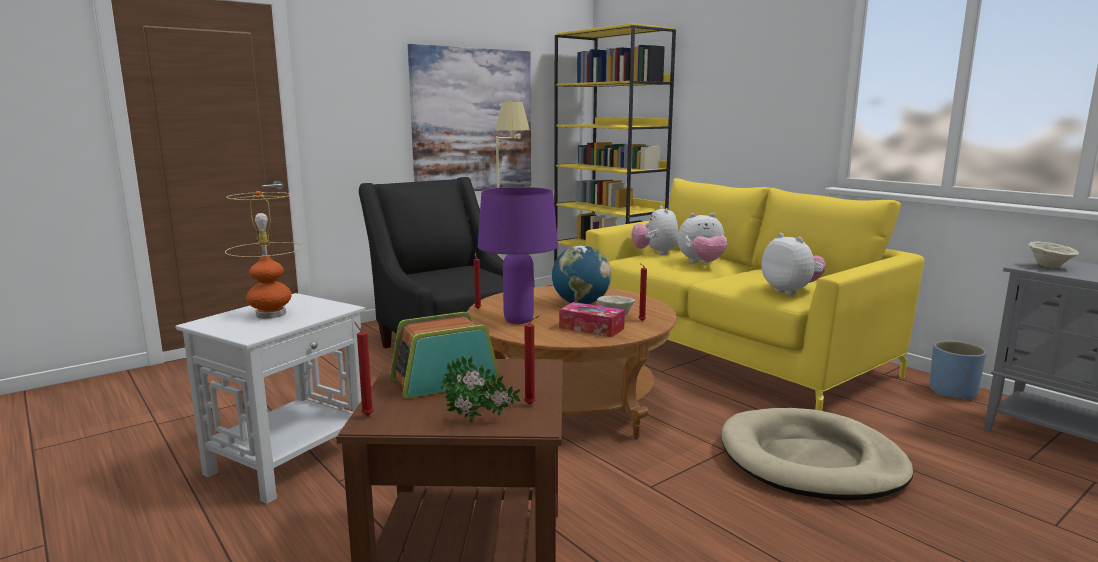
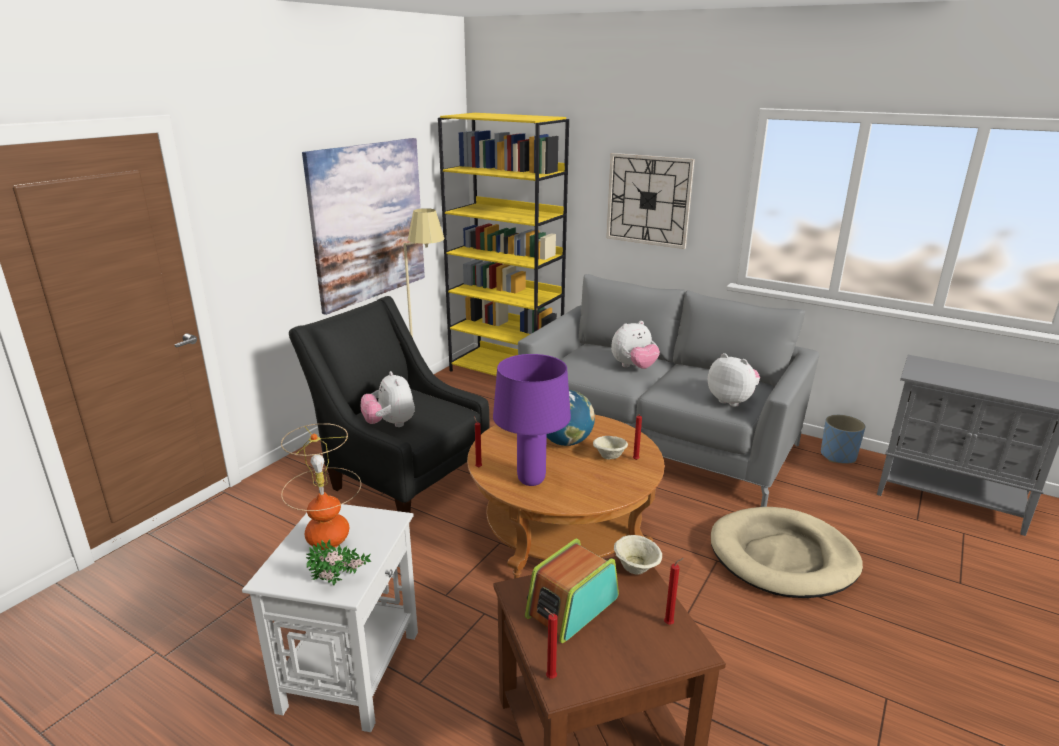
camera: 20 degrees left, 10 degrees up
potted plant [441,355,520,422] -> potted plant moved to [306,540,371,586]
tissue box [559,302,625,337] -> none
yellow sofa [586,178,924,411] -> grey sofa [518,274,819,507]
plush toy [631,206,678,255] -> plush toy moved to [361,371,415,427]
beige bowl [1028,241,1079,268] -> beige bowl moved to [614,535,662,575]
none -> wall clock [606,153,695,249]

